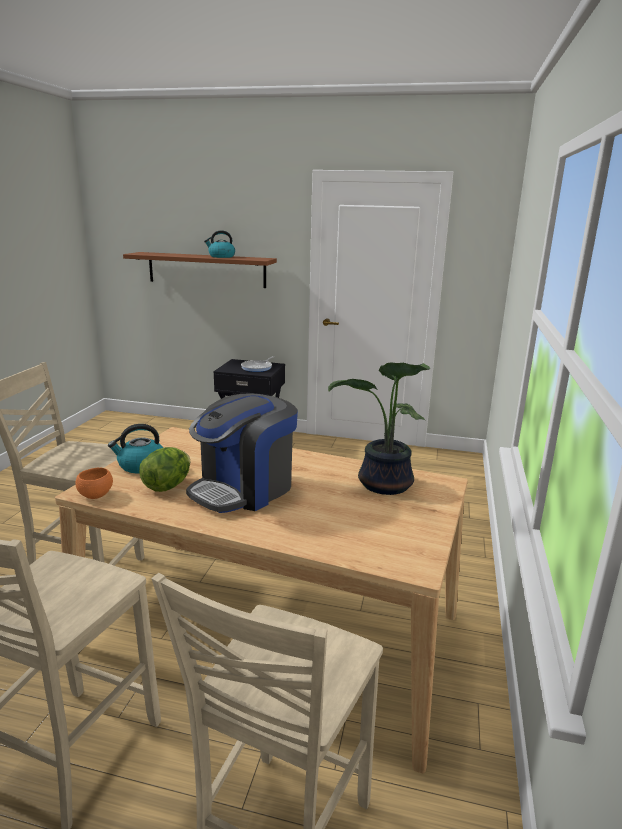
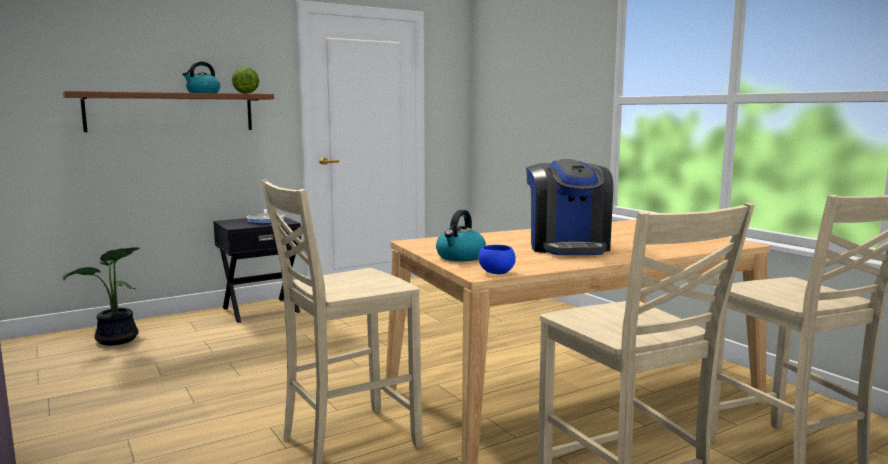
camera: 45 degrees left, 10 degrees down
orange bowl [75,468,113,499] -> blue bowl [479,245,516,274]
lettuce [139,447,191,492] -> lettuce moved to [232,67,259,94]
potted plant [328,362,430,495] -> potted plant moved to [62,247,140,345]

